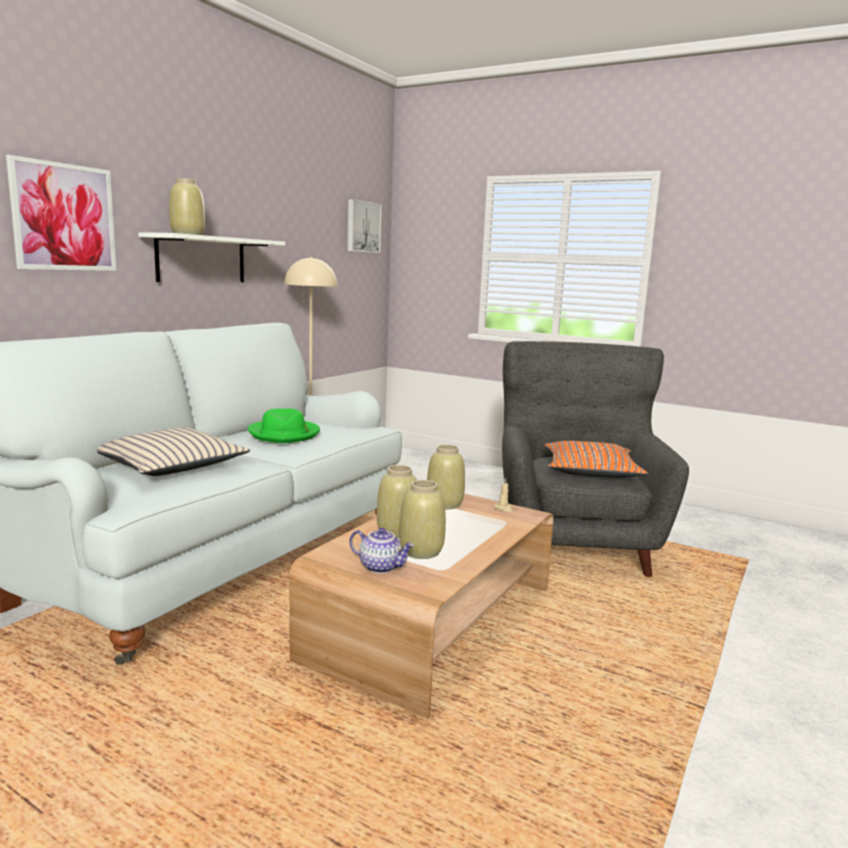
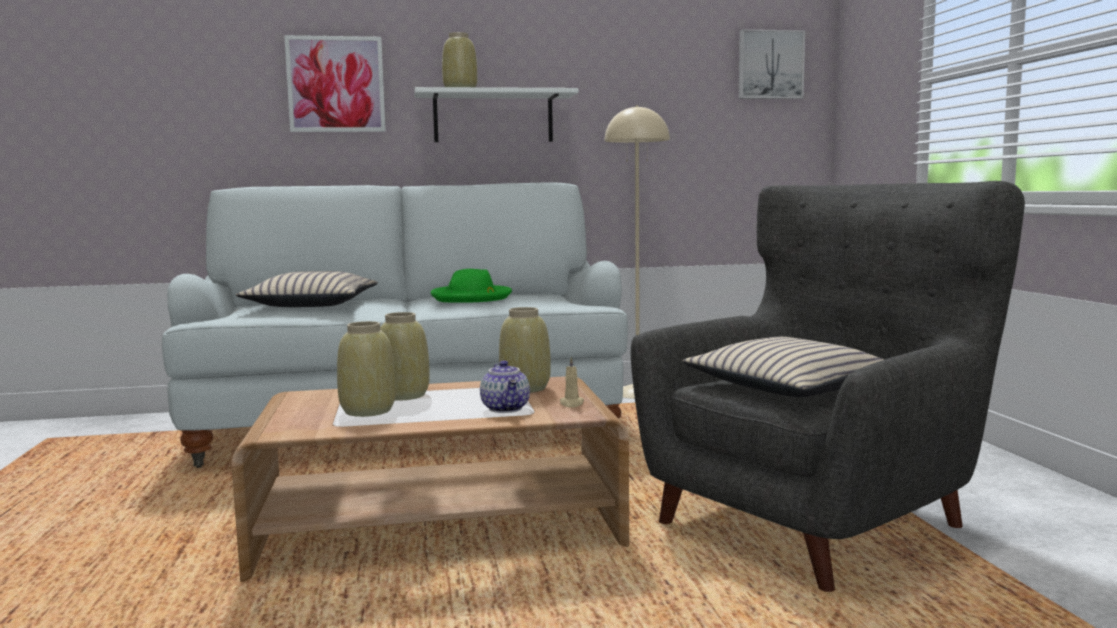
camera: 50 degrees right, 5 degrees down
teapot [349,528,414,574] -> teapot moved to [480,361,530,413]
orange pillow [544,441,648,478] -> beige pillow [683,337,885,397]

